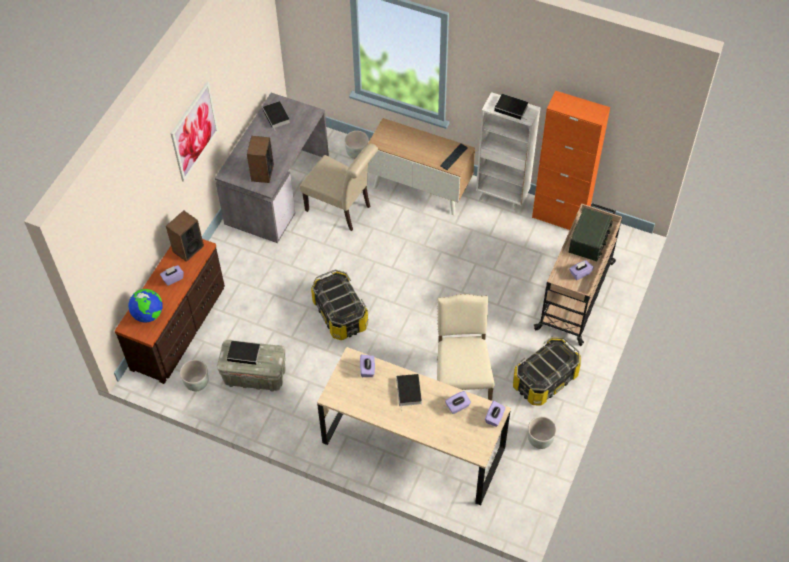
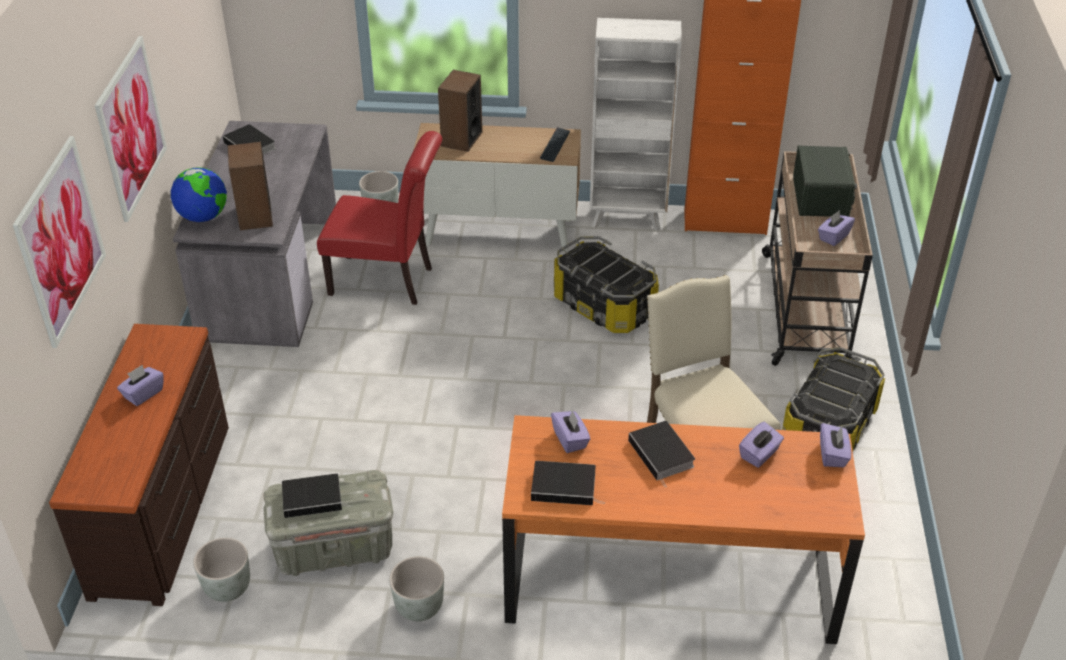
camera: 20 degrees left, 15 degrees down
globe [128,289,163,323] -> globe moved to [171,168,227,222]
speaker [166,210,204,262] -> speaker moved to [438,70,482,152]
beige chair [300,143,378,231] -> red chair [317,131,442,305]
storage box [311,269,368,340] -> storage box moved to [554,236,659,333]
beige desk [317,347,511,505] -> orange desk [502,415,865,644]
book [494,94,529,121] -> book moved to [531,461,606,505]
grey planter [528,416,556,449] -> grey planter moved to [389,556,444,621]
none -> picture [13,136,106,348]

